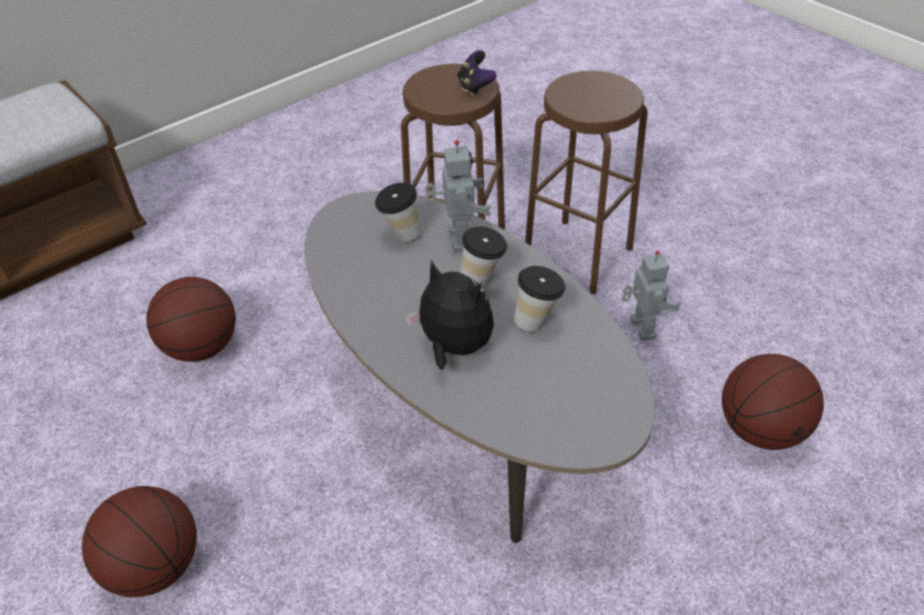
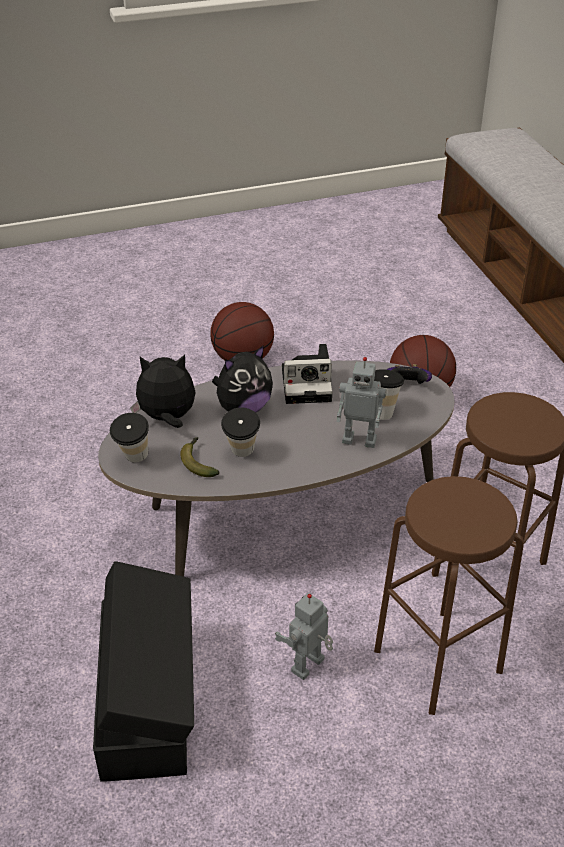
camera: 110 degrees right, 5 degrees down
game controller [457,50,497,96] -> game controller moved to [387,364,432,384]
cup [461,226,507,288] -> cup moved to [110,413,149,463]
toy robot [622,251,681,341] -> toy robot turned 120 degrees clockwise [275,593,333,680]
basketball [722,354,824,450] -> black storage box [93,561,194,782]
none -> plush toy [130,354,196,428]
none -> banana [180,437,220,477]
none -> camera [282,344,333,404]

